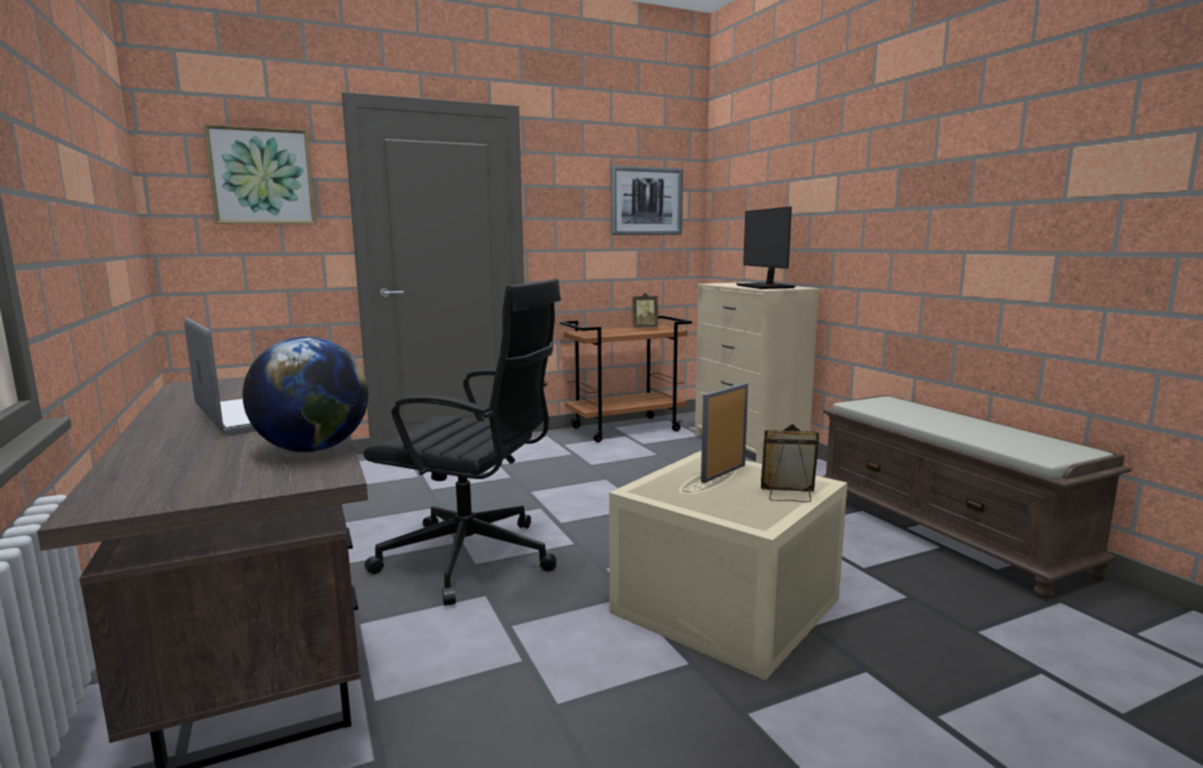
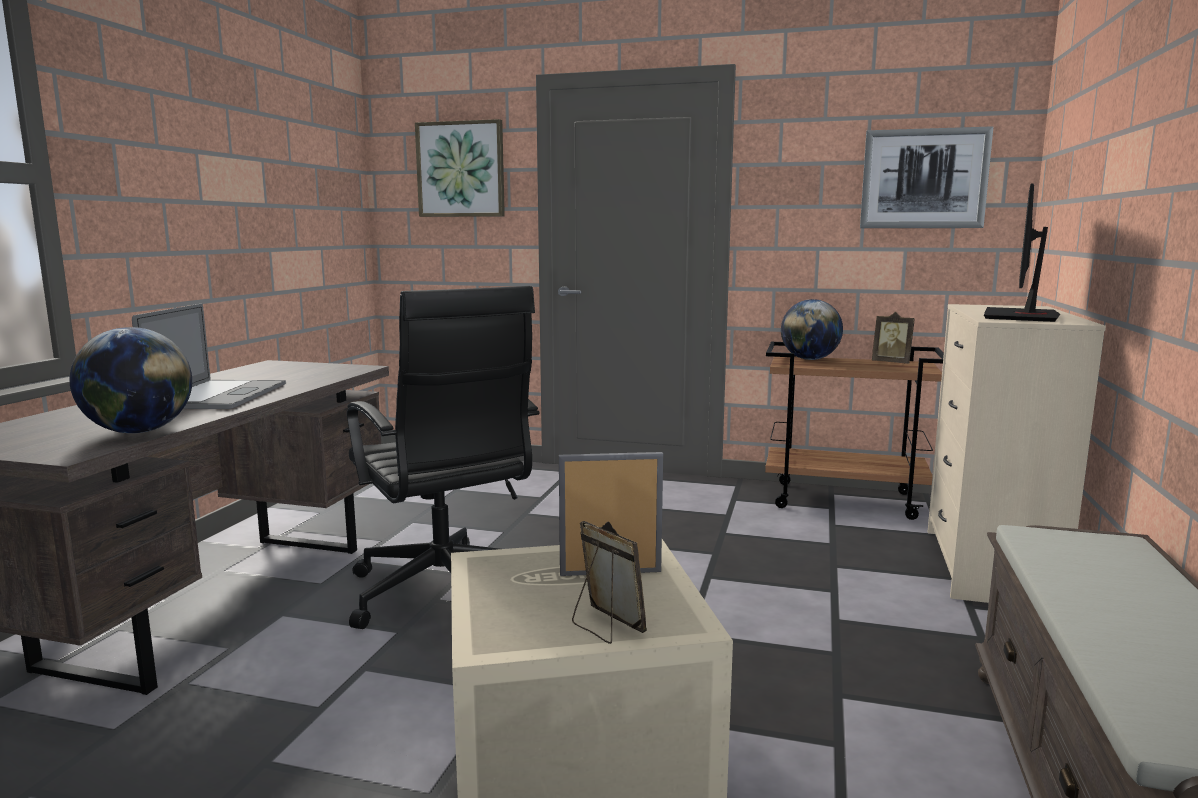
camera: 40 degrees right, 0 degrees up
none -> globe [781,299,843,360]

